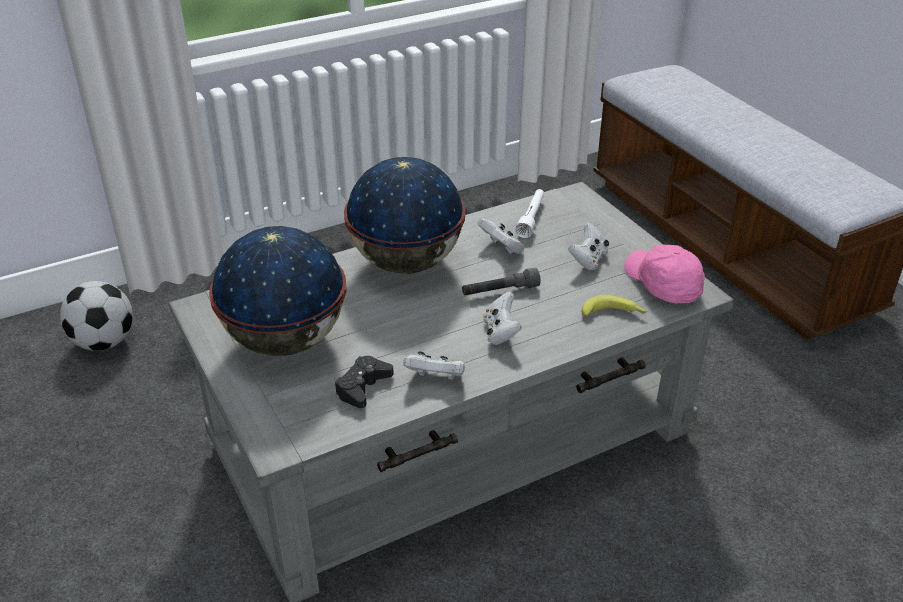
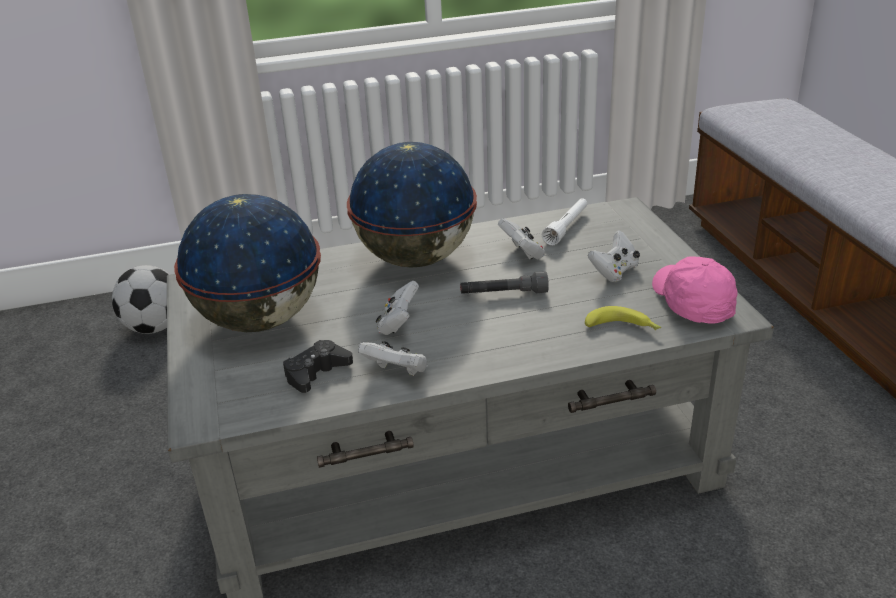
camera: 15 degrees right, 5 degrees down
white game controller [483,292,522,345] -> white game controller moved to [376,281,419,335]

